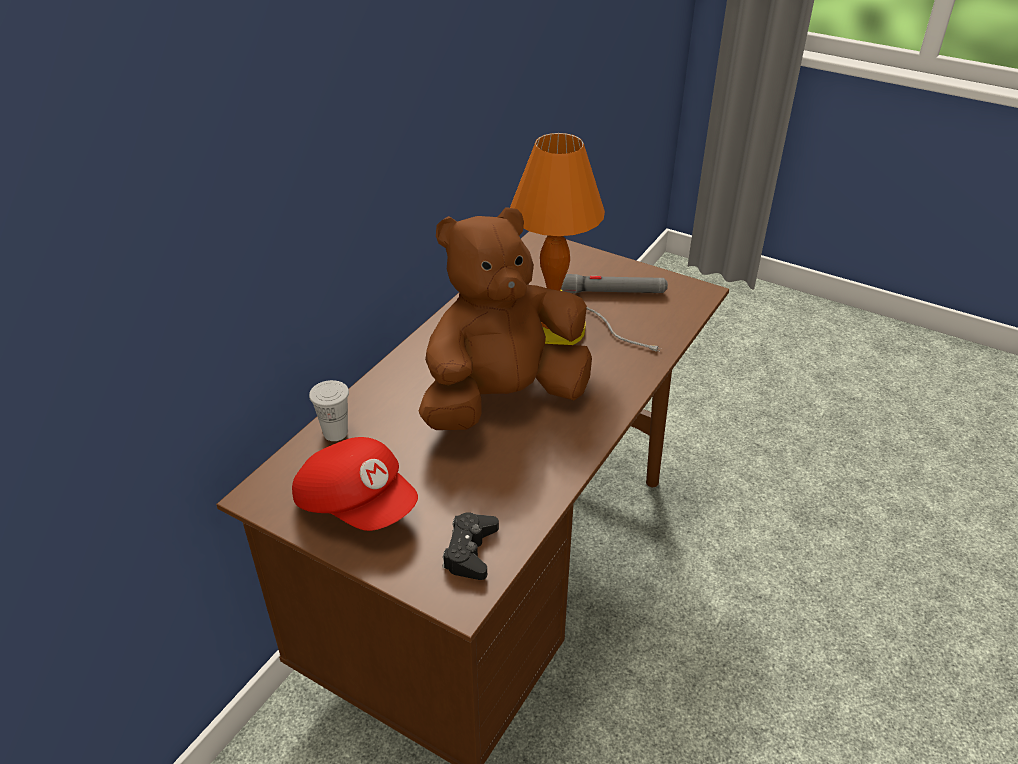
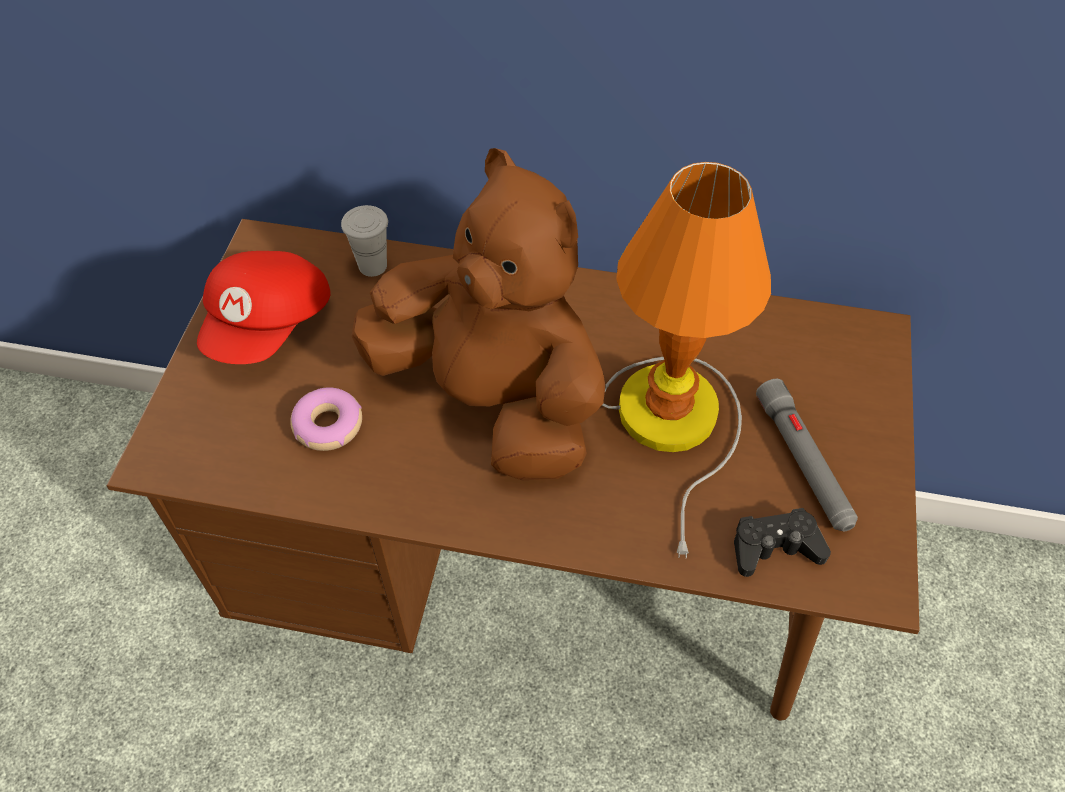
camera: 70 degrees right, 15 degrees up
black game controller [443,512,499,580] -> black game controller moved to [734,508,831,577]
none -> donut [290,387,362,451]

